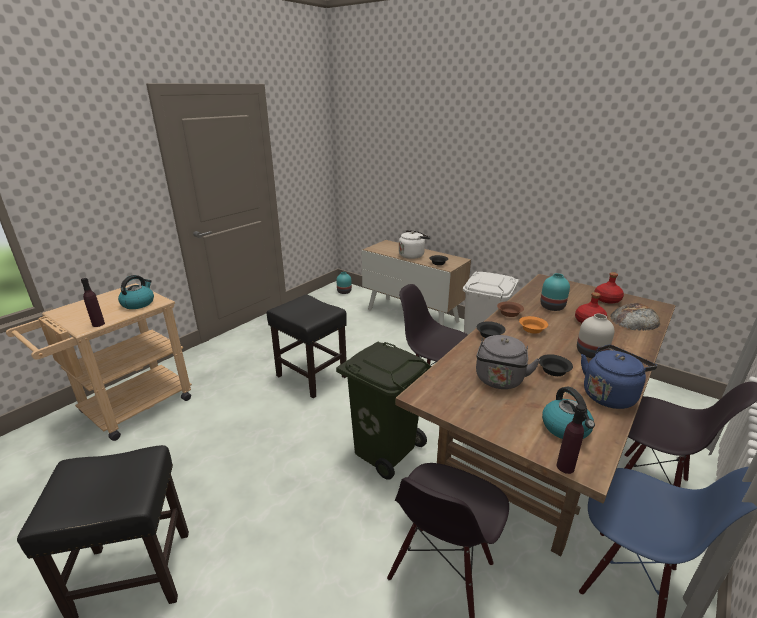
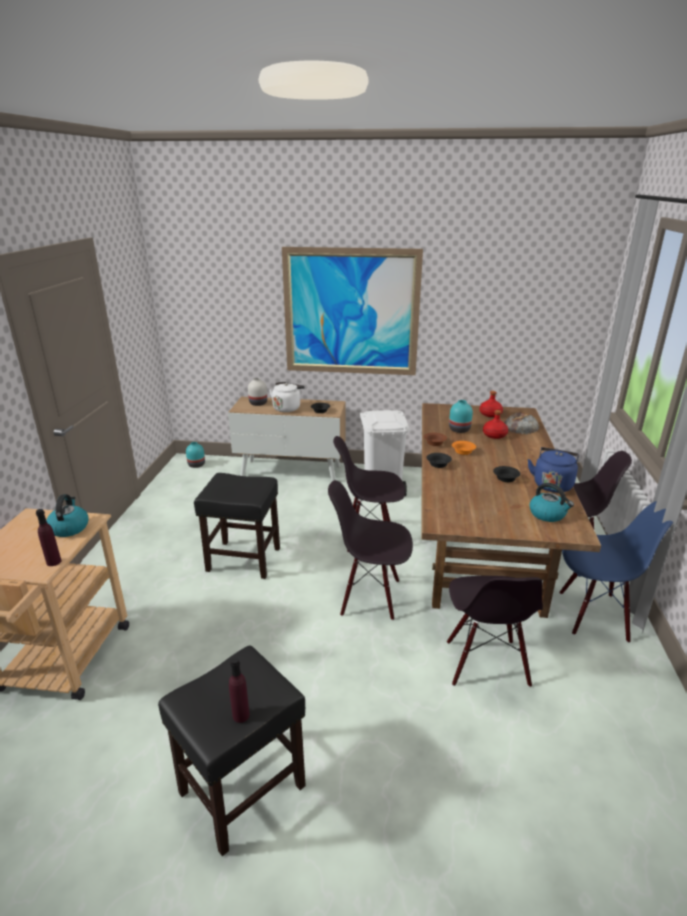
camera: 30 degrees left, 0 degrees up
green trash can [336,342,432,480] -> black chair [328,480,413,621]
grey kettle [476,335,540,389] -> none
purple bottle [557,404,586,474] -> purple bottle moved to [229,657,250,723]
white vase [577,314,614,358] -> white vase moved to [248,378,267,406]
none -> picture [282,247,423,375]

